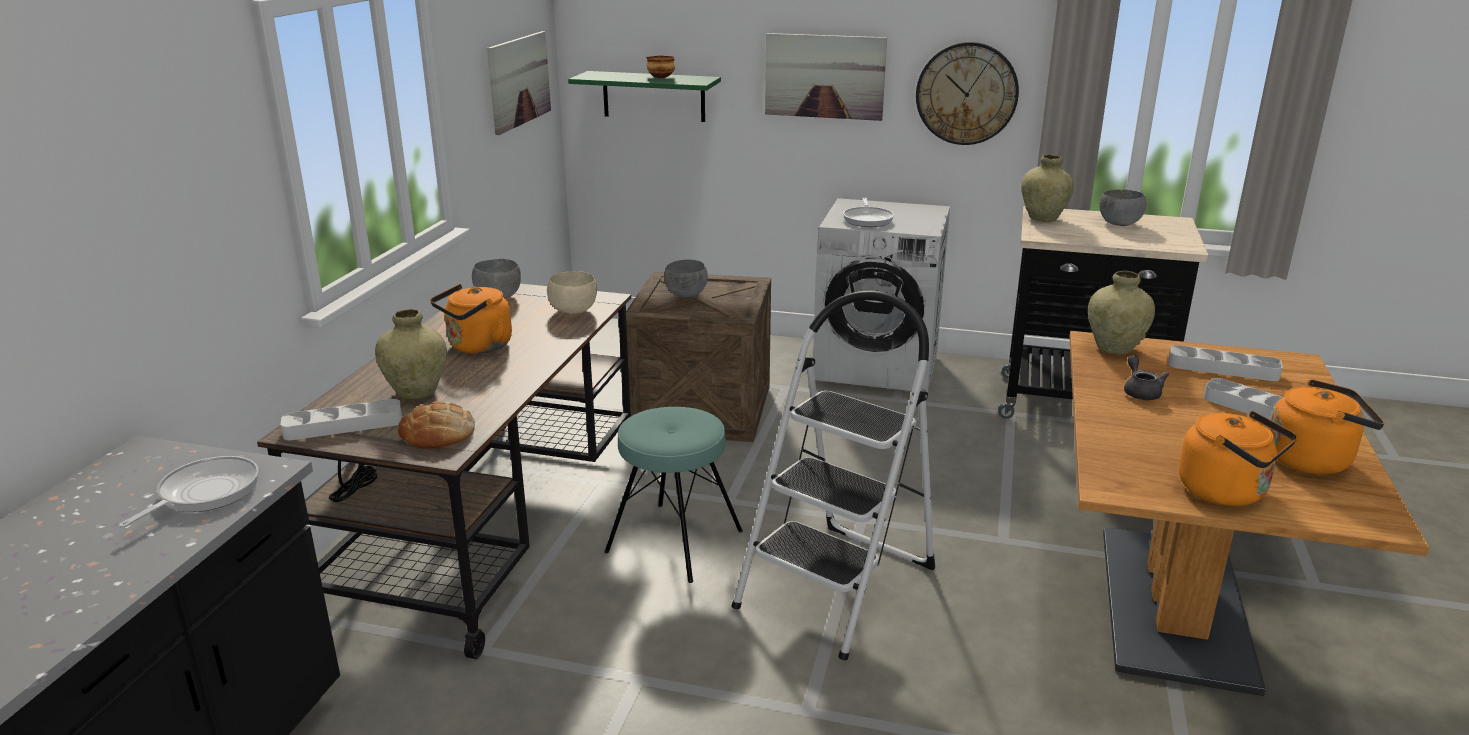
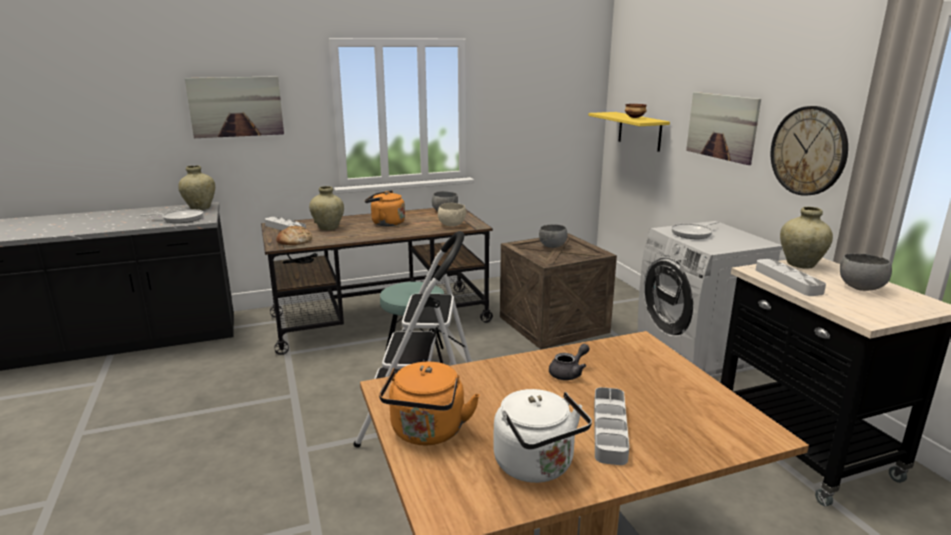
camera: 55 degrees right, 5 degrees down
picture [487,31,551,135] -> picture moved to [185,76,284,138]
green shelf [568,71,721,122] -> yellow shelf [588,112,670,152]
beige vase [1088,271,1155,354] -> beige vase moved to [178,165,215,210]
grey tray [1169,345,1283,381] -> grey tray moved to [756,259,826,296]
orange kettle [1269,379,1384,475] -> white kettle [493,389,592,483]

